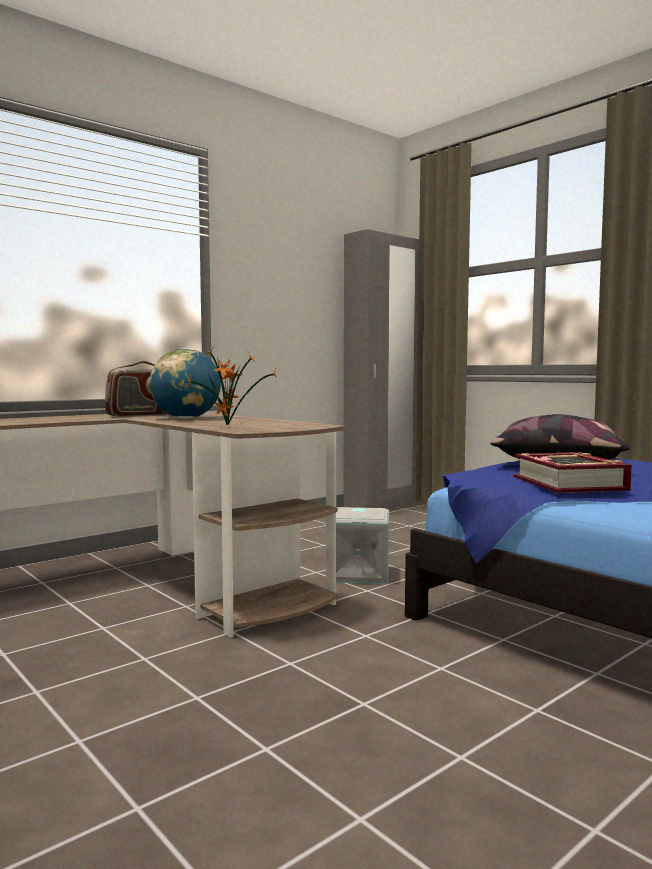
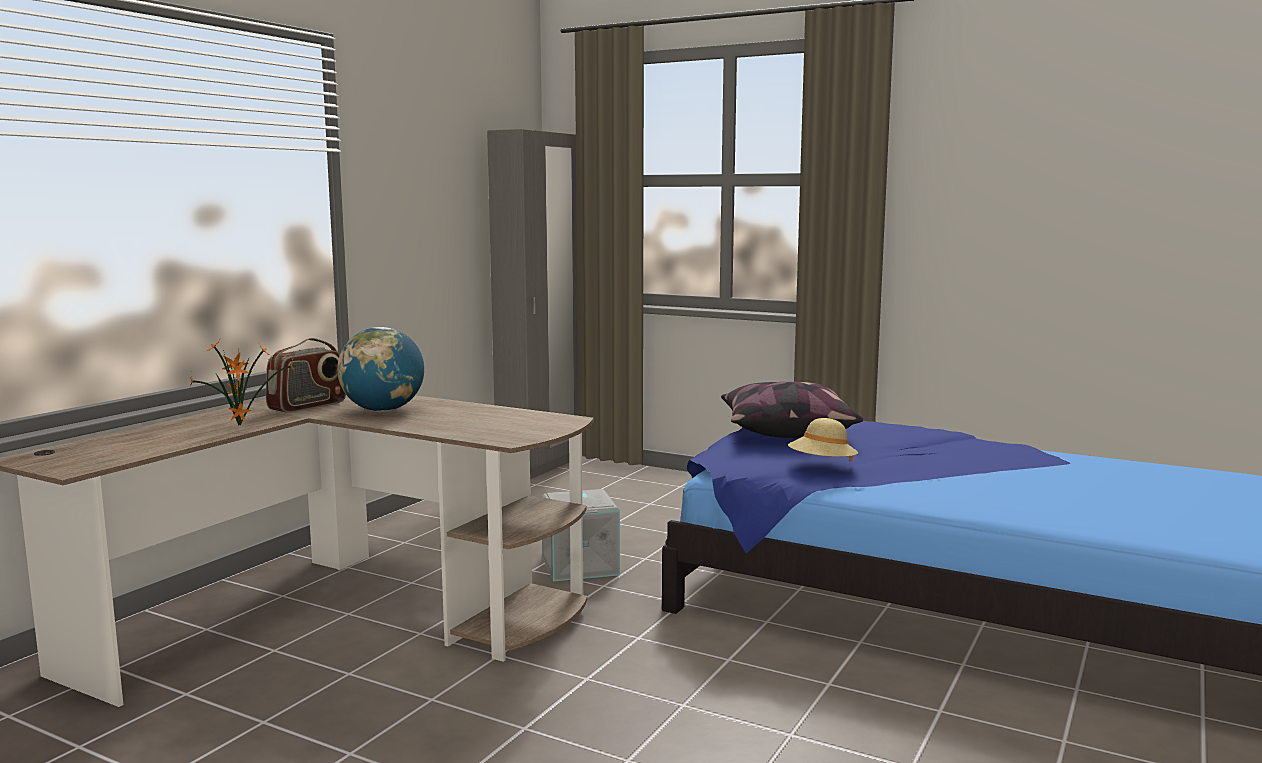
camera: 20 degrees left, 5 degrees up
potted plant [187,346,276,425] -> potted plant moved to [188,340,295,426]
book [513,452,632,493] -> beige hat [788,418,858,462]

